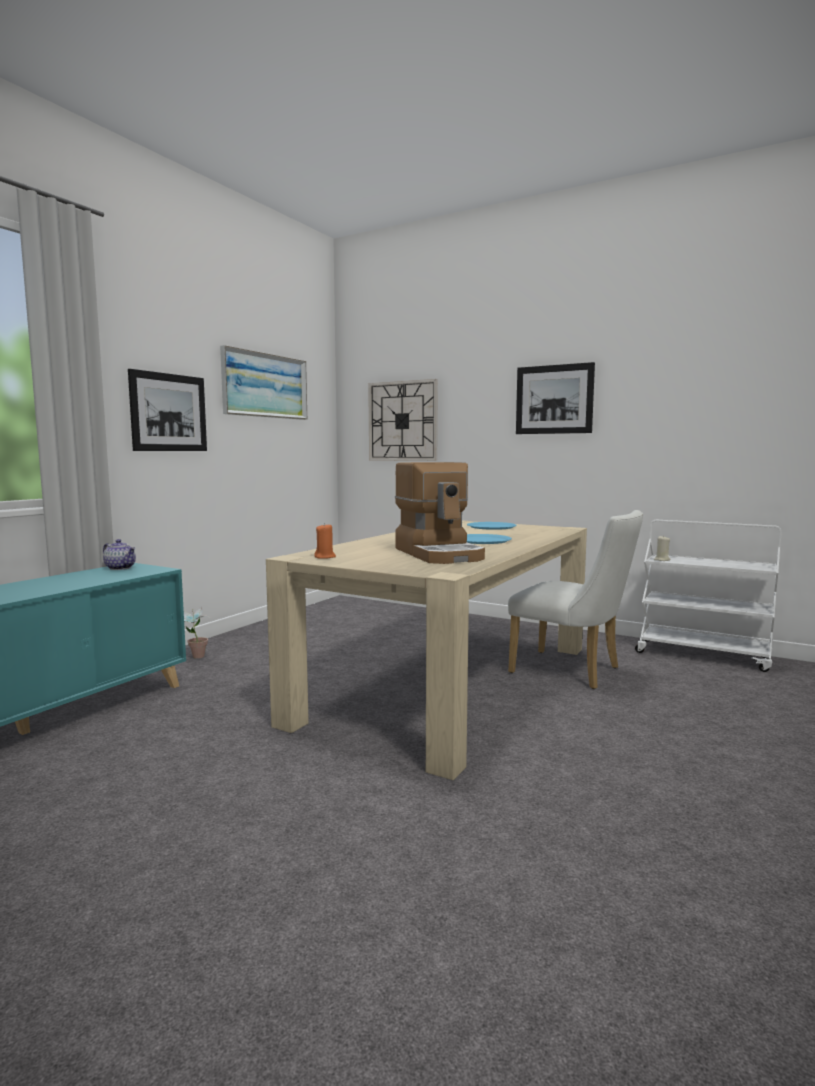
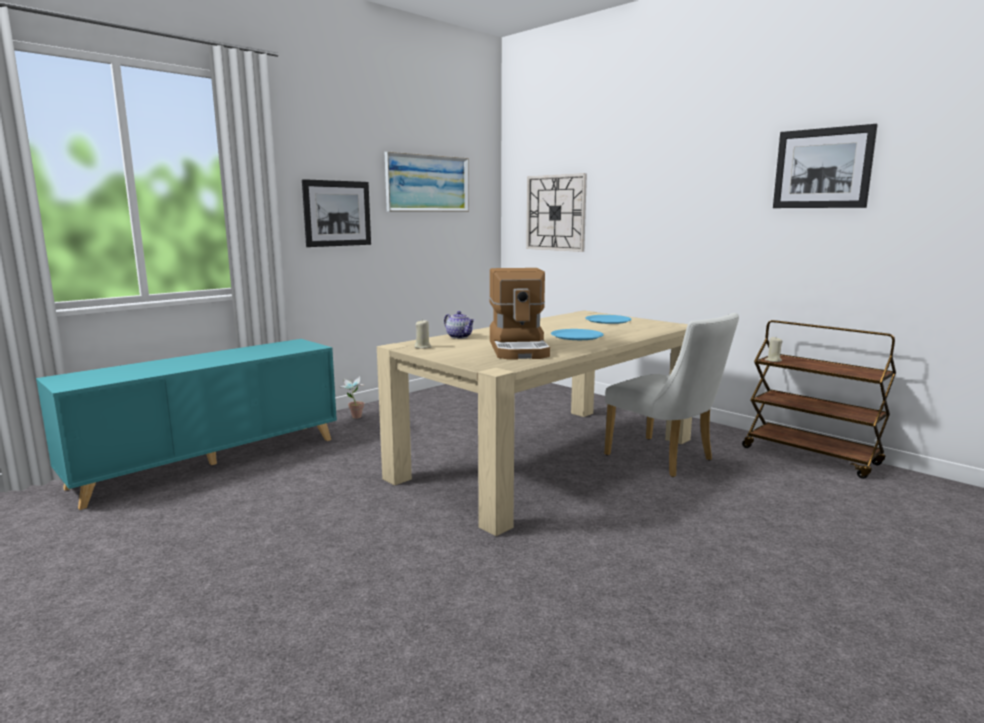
camera: 15 degrees right, 5 degrees up
teapot [103,539,136,570] -> teapot moved to [444,311,475,339]
orange candle [314,523,336,559] -> beige candle [415,320,432,349]
picture [516,362,595,434] -> picture moved to [773,124,878,208]
white cart [635,520,781,672] -> brown cart [742,320,896,479]

